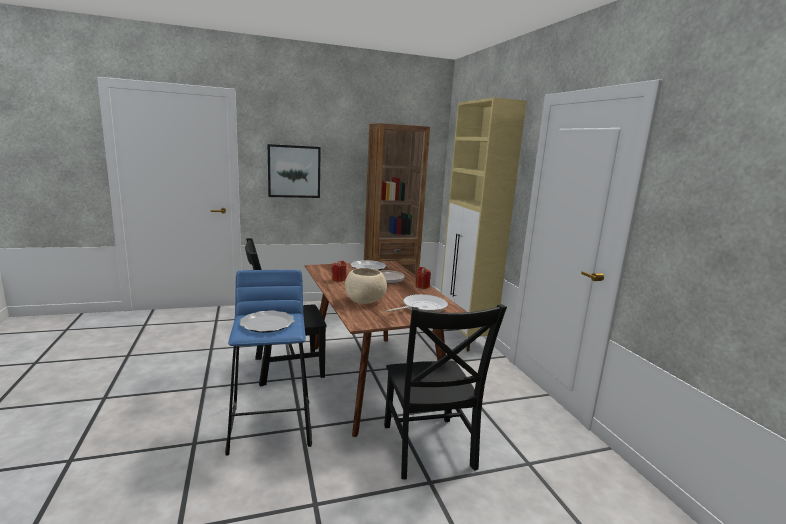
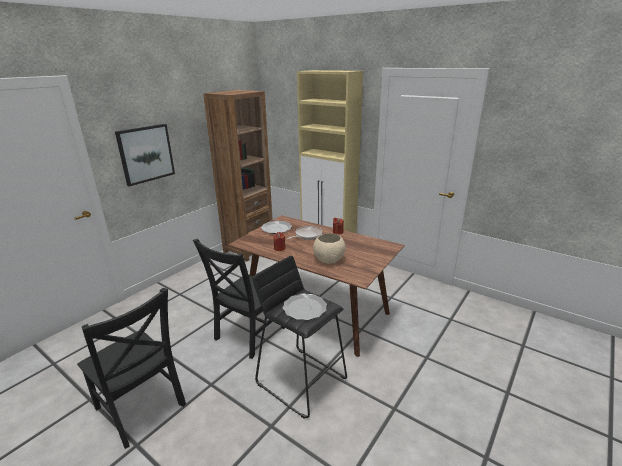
camera: 35 degrees left, 10 degrees up
blue stool [225,270,312,456] -> black stool [253,255,347,419]
black chair [384,304,507,480] -> black chair moved to [77,288,186,449]
frying pan [385,294,448,312] -> none

